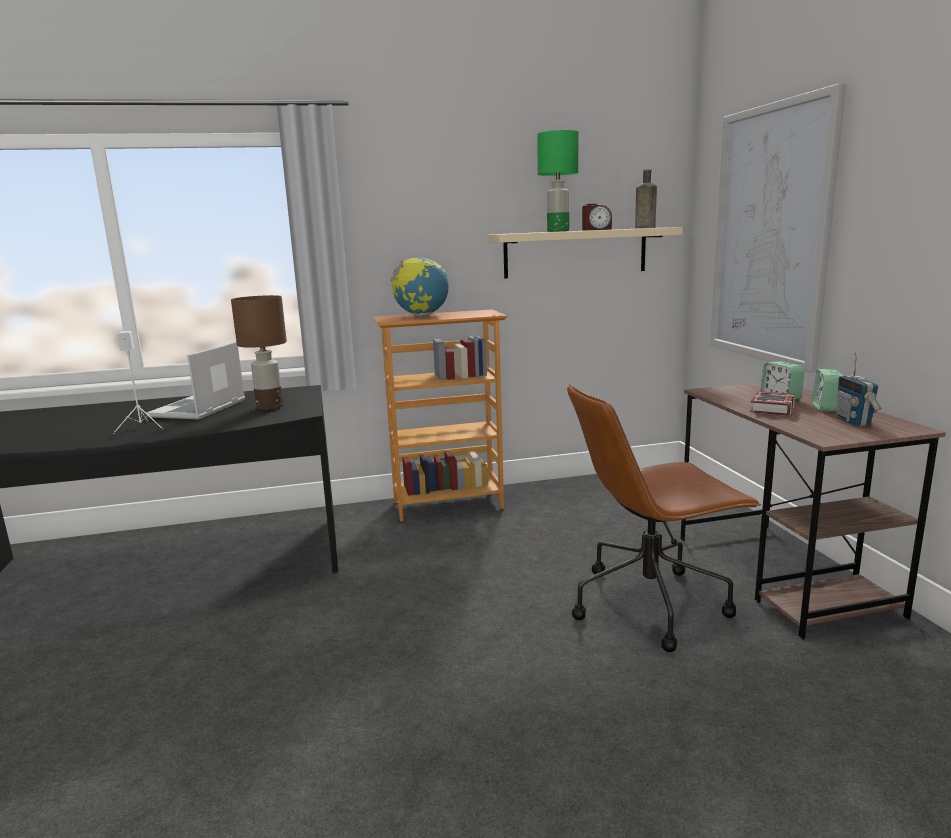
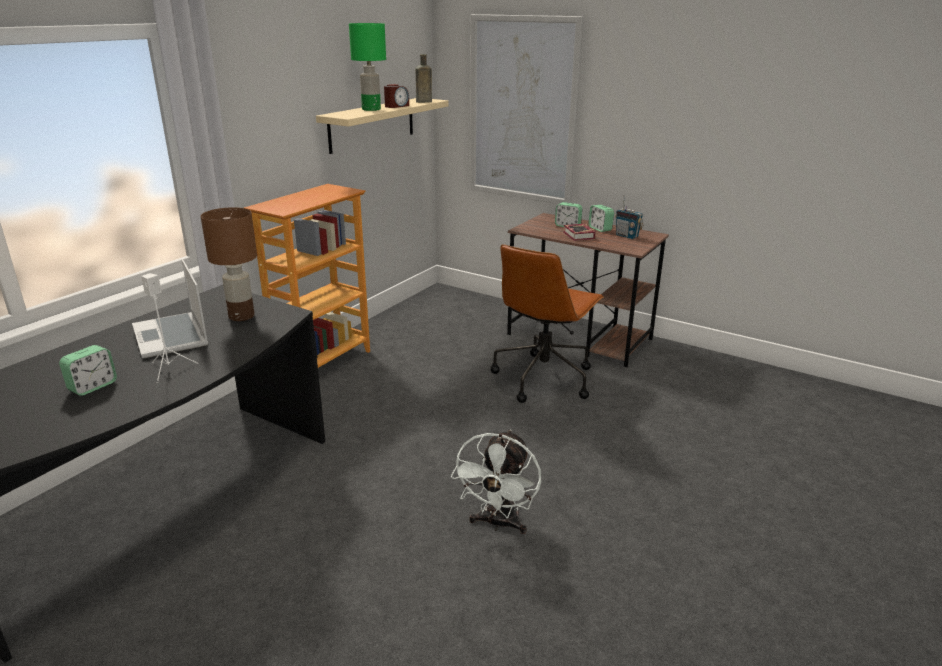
camera: 45 degrees left, 10 degrees up
globe [391,258,449,316] -> none
none -> alarm clock [59,345,117,396]
none -> white fan [451,429,541,534]

